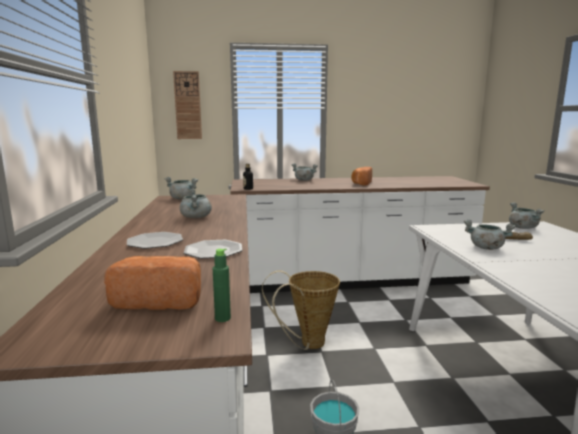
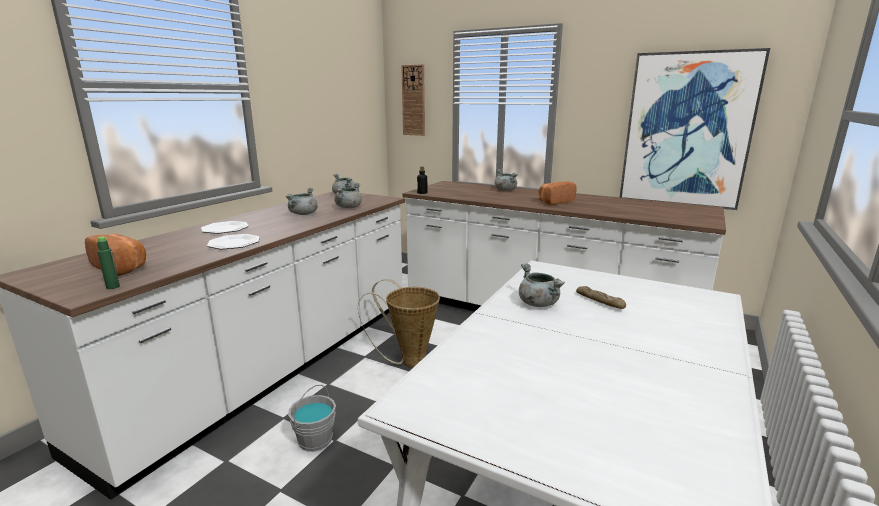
camera: 35 degrees right, 5 degrees up
grey cooking pot [509,202,544,229] -> grey cooking pot moved to [334,183,362,208]
none -> picture [620,48,770,210]

